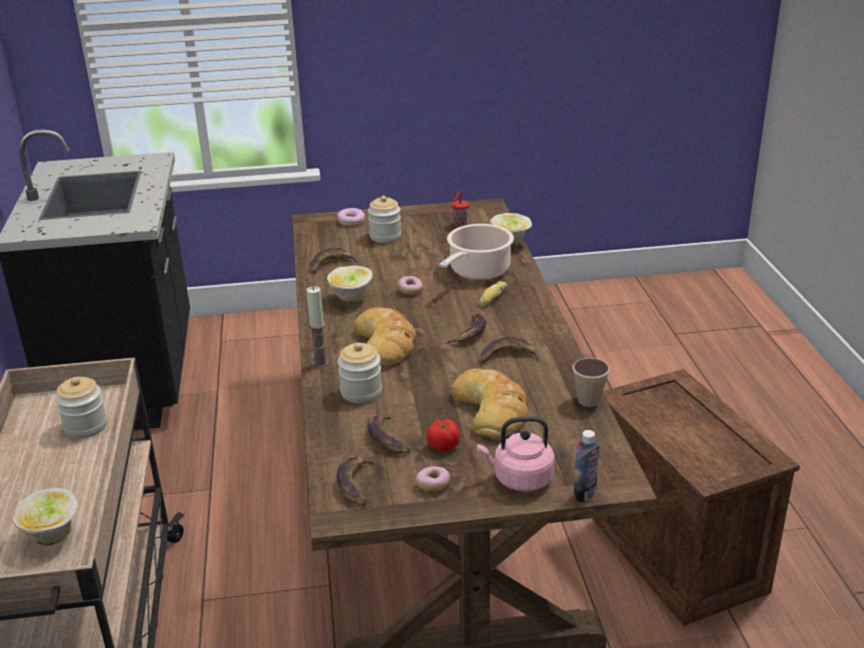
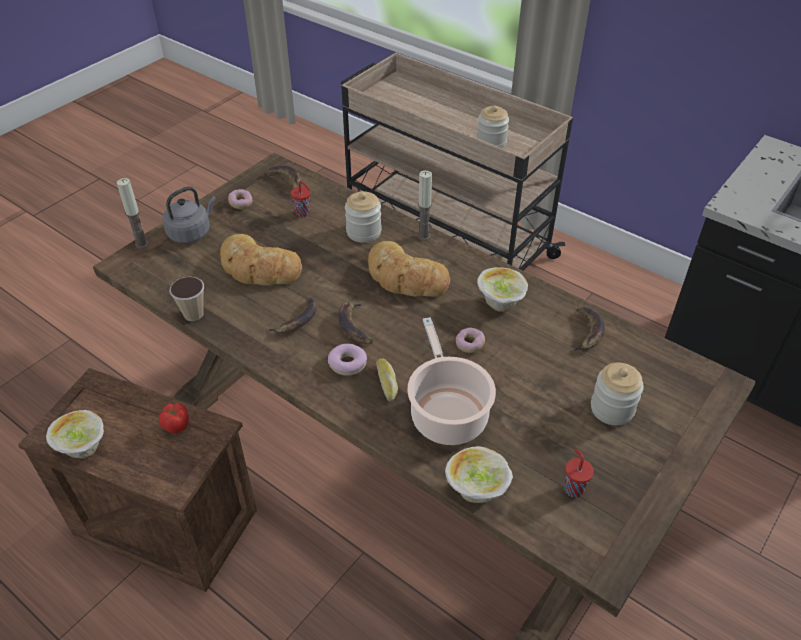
camera: 135 degrees right, 15 degrees up
bowl [13,488,78,545] -> bowl moved to [46,410,104,459]
donut [337,208,365,226] -> donut moved to [328,343,367,376]
banana [367,415,410,454] -> red cup [291,181,310,217]
tomato [427,419,460,452] -> tomato moved to [159,403,189,433]
pink kettle [477,416,555,492] -> grey kettle [162,187,216,243]
bottle [573,430,600,503] -> candle [117,178,149,248]

